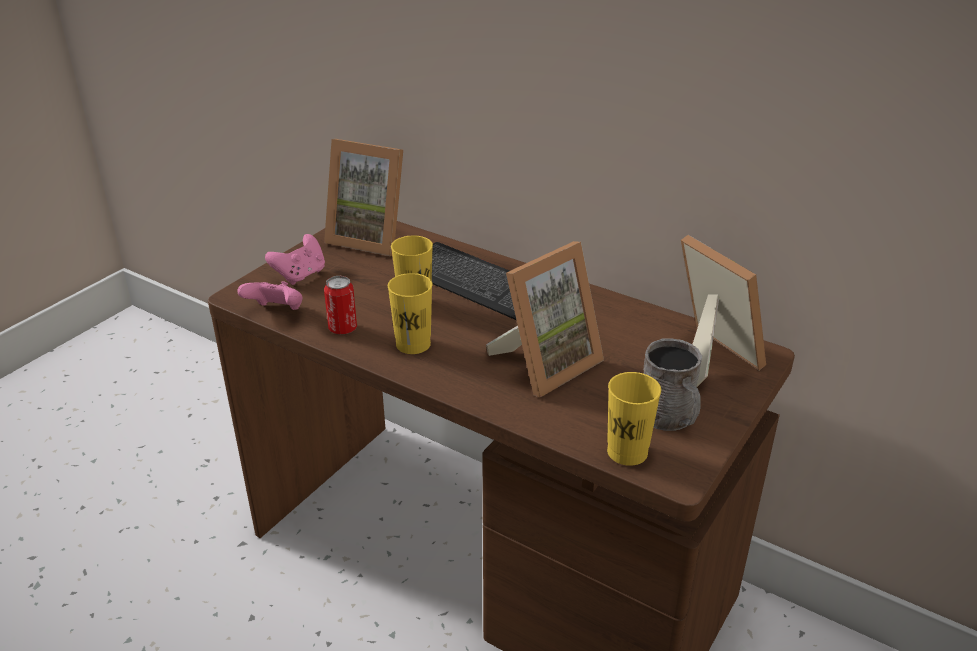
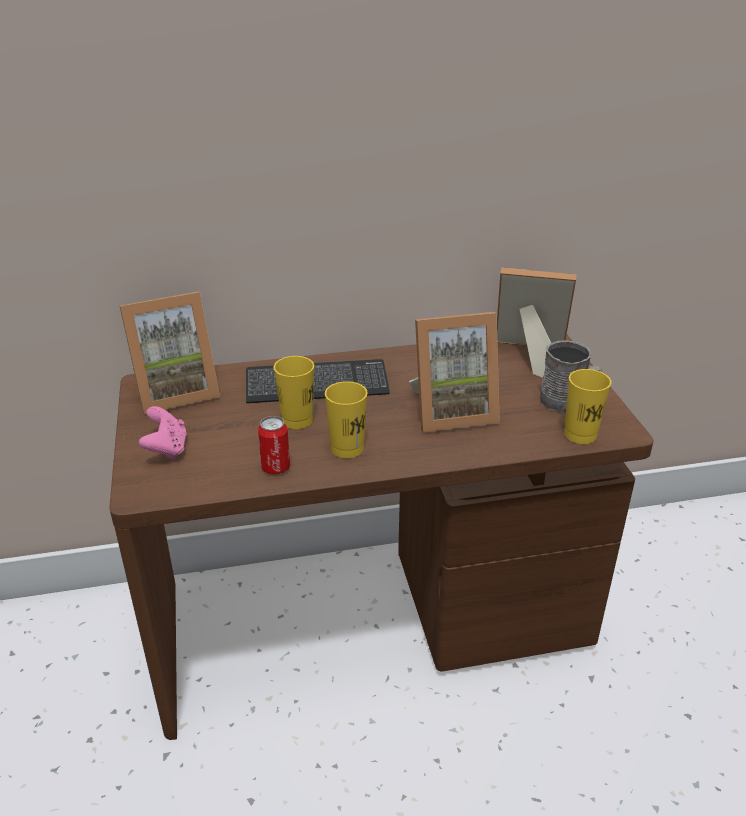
camera: 45 degrees left, 0 degrees up
pink game controller [237,281,303,310] -> none
picture frame [486,241,604,397] -> picture frame turned 75 degrees clockwise [409,312,500,433]

